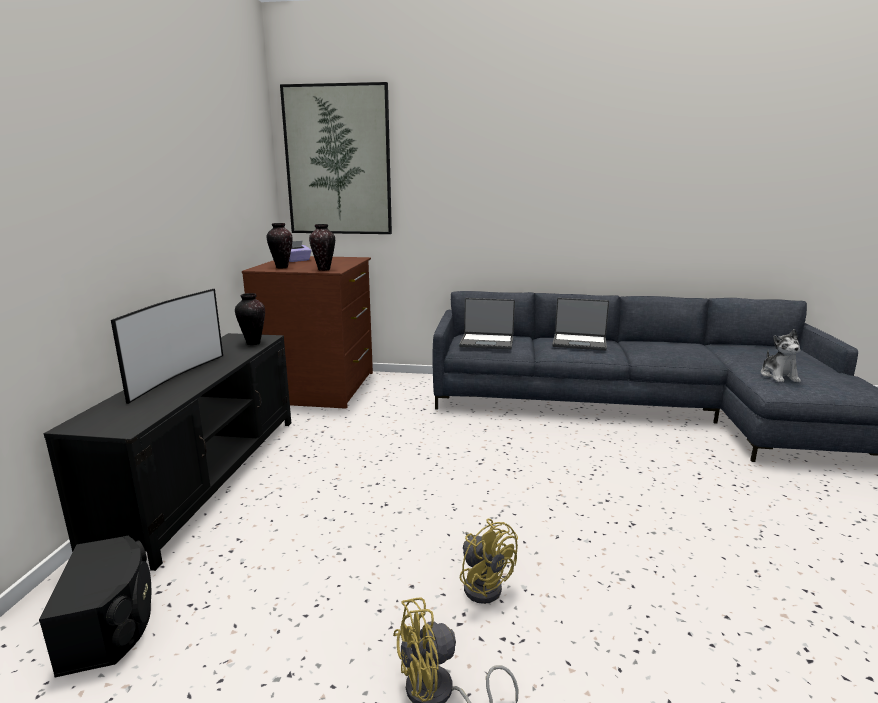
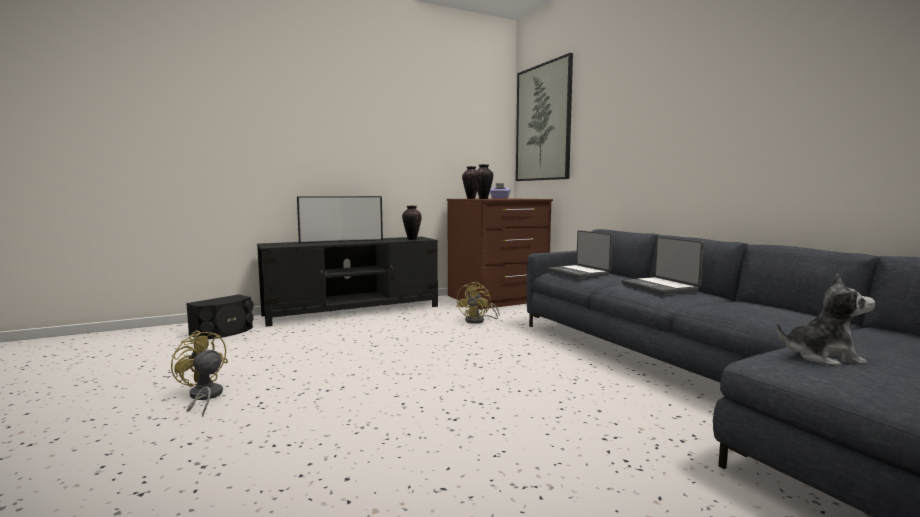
camera: 55 degrees right, 10 degrees down
yellow fan [460,519,518,604] -> yellow fan moved to [456,282,500,324]
plush toy [761,329,801,382] -> plush toy turned 135 degrees counterclockwise [776,274,875,366]

